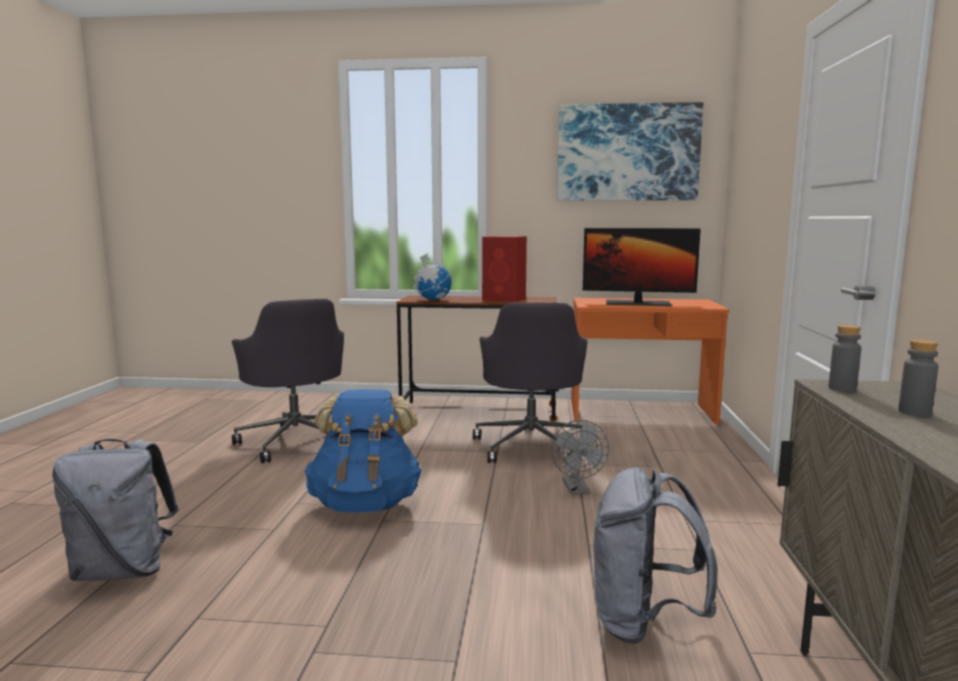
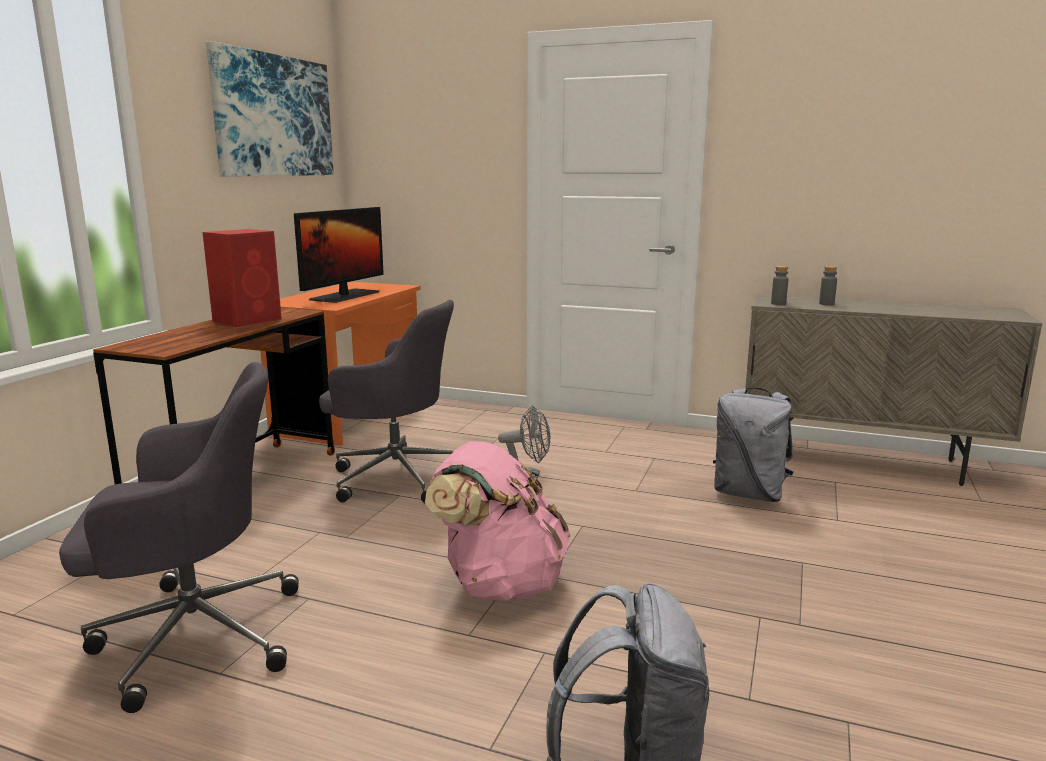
camera: 75 degrees left, 5 degrees up
blue backpack [305,389,422,513] -> pink backpack [425,441,570,601]
globe [414,253,452,300] -> none

